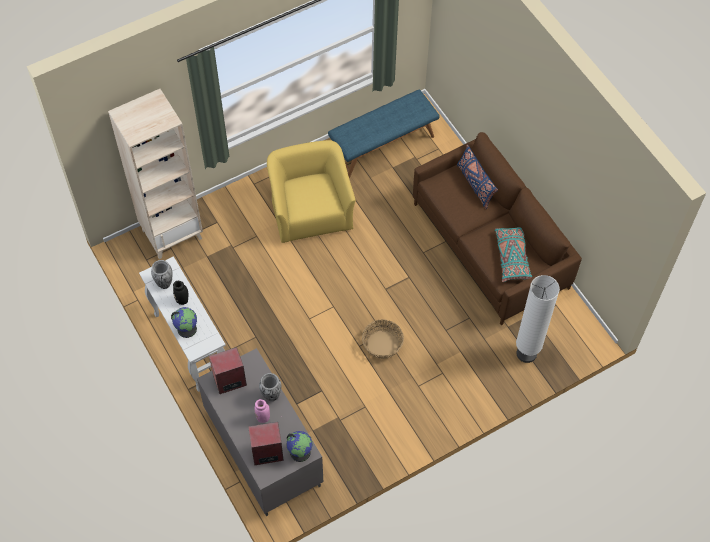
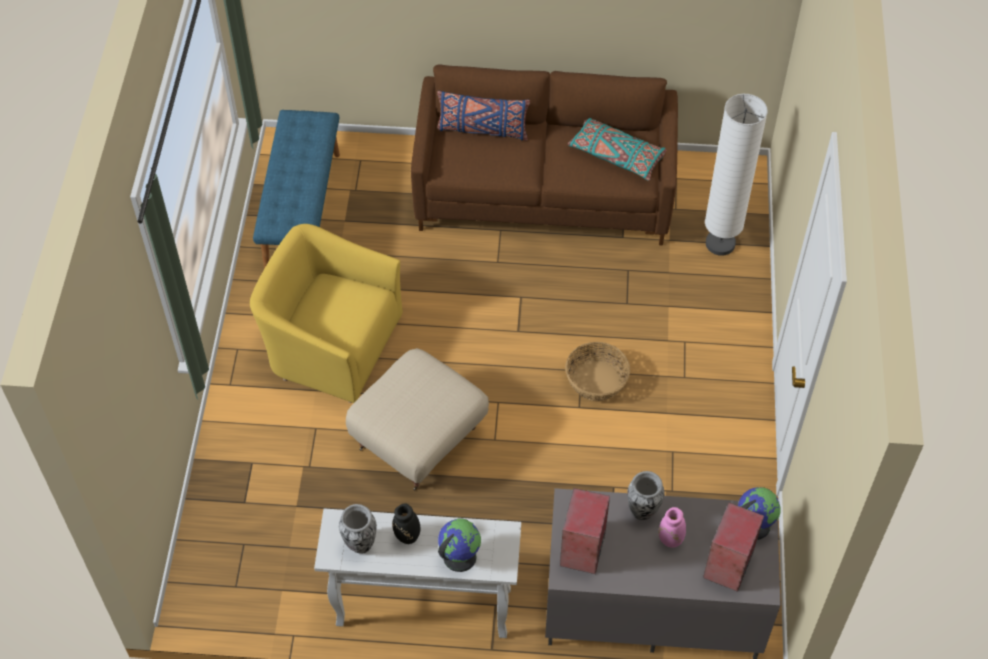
camera: 55 degrees left, 5 degrees down
beige bookcase [108,89,203,259] -> none
none -> beige ottoman [346,348,489,491]

